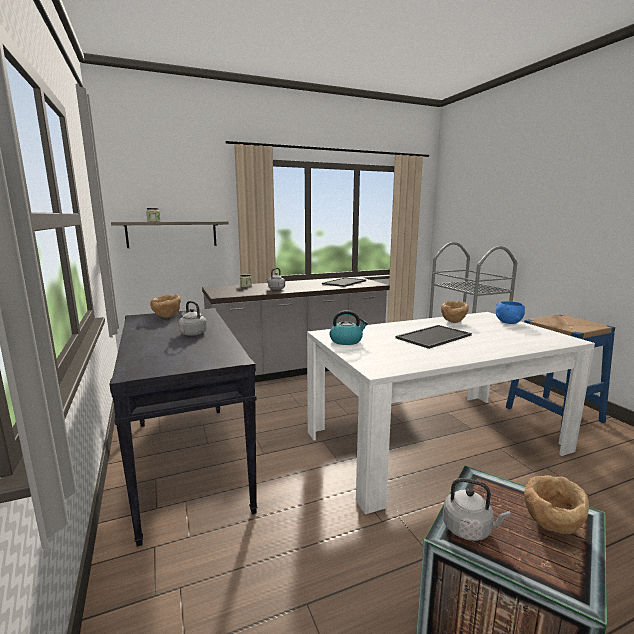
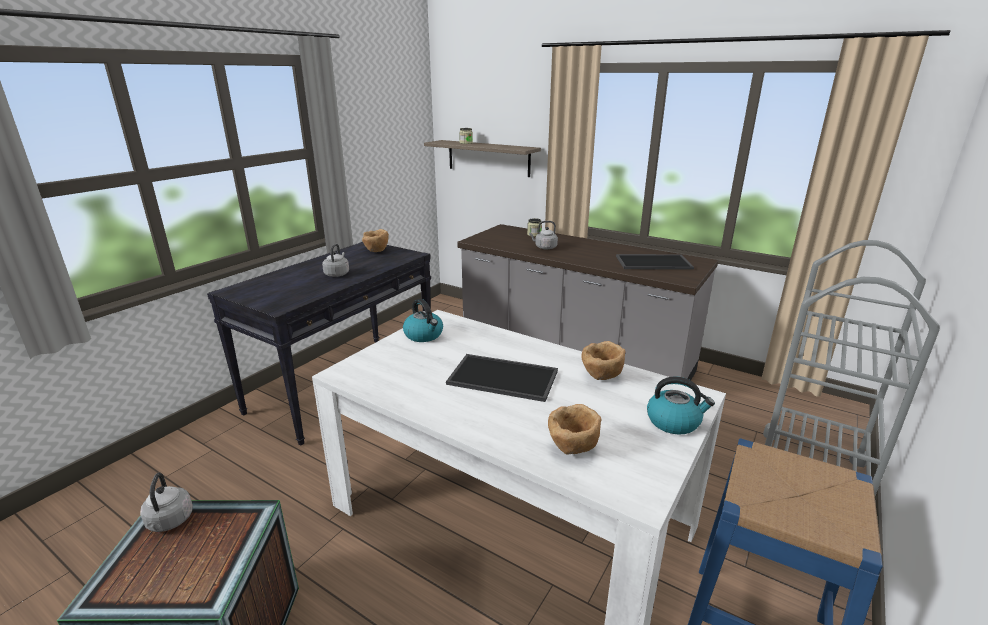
camera: 55 degrees right, 10 degrees up
blue bowl [496,301,525,324] -> kettle [647,376,715,434]
brown bowl [524,475,589,534] -> brown bowl moved to [548,404,602,455]

